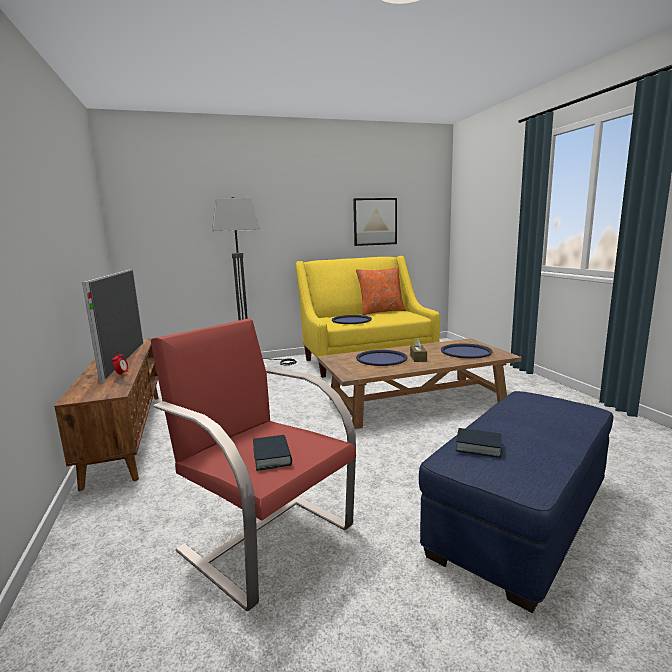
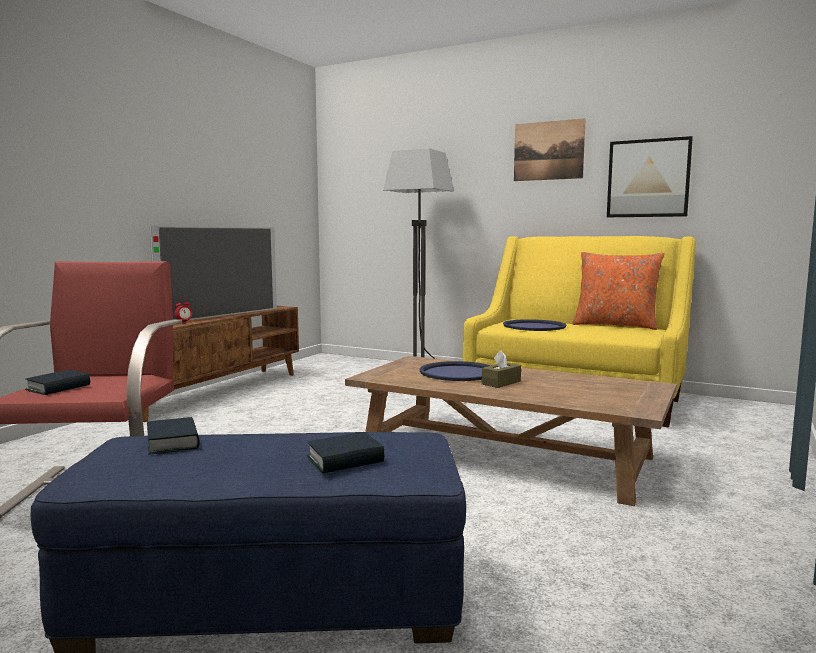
camera: 45 degrees right, 5 degrees down
blue tray [441,344,492,359] -> none
none -> book [307,432,384,473]
none -> picture [514,118,586,181]

